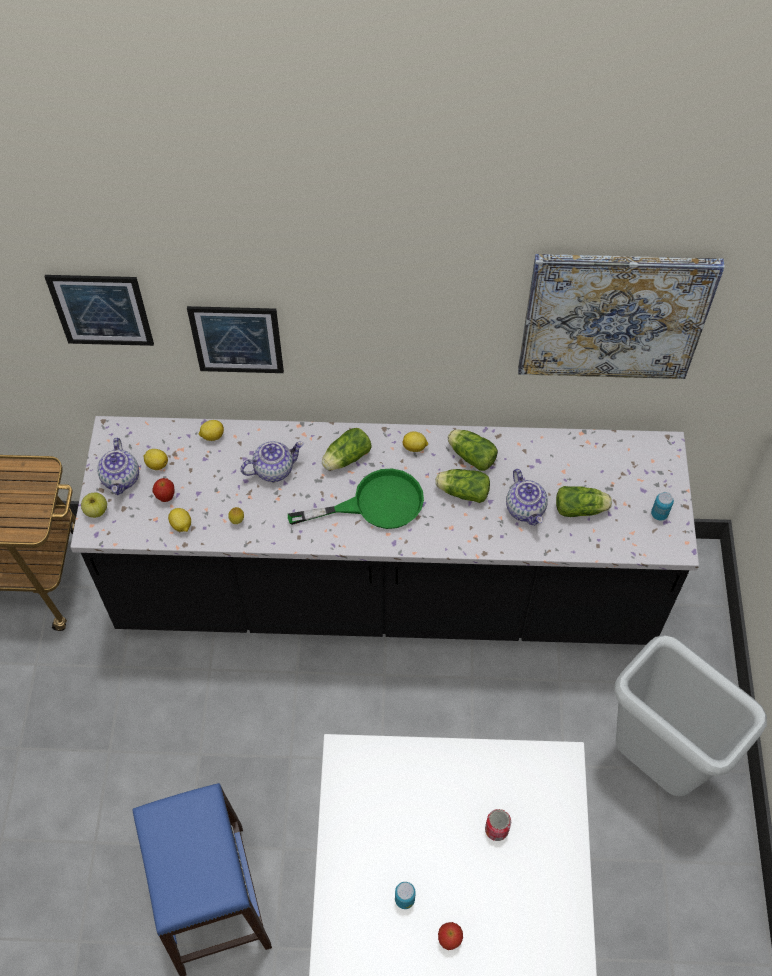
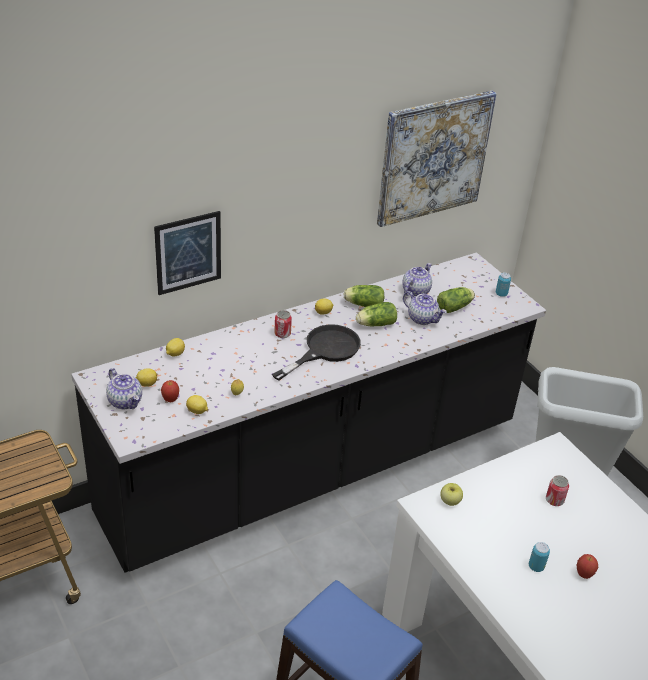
camera: 35 degrees left, 20 degrees down
picture [45,275,154,346] -> none
apple [81,493,107,518] -> apple moved to [440,483,463,506]
teapot [241,441,304,482] -> teapot moved to [402,263,432,296]
green frying pan [288,468,424,529] -> black frying pan [272,324,361,381]
lettuce [322,428,372,470] -> can [274,310,292,338]

